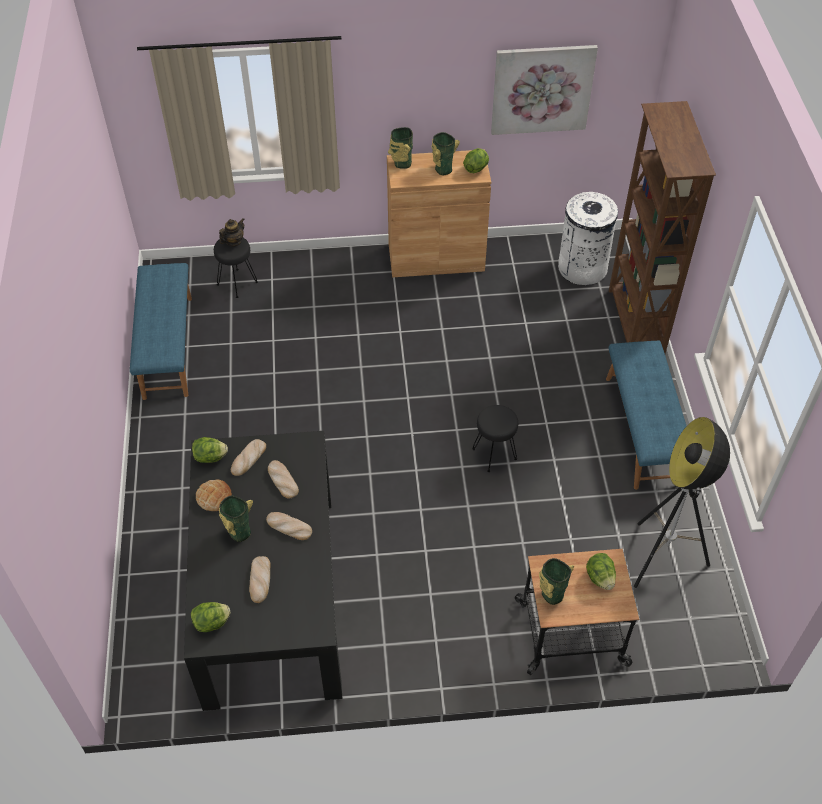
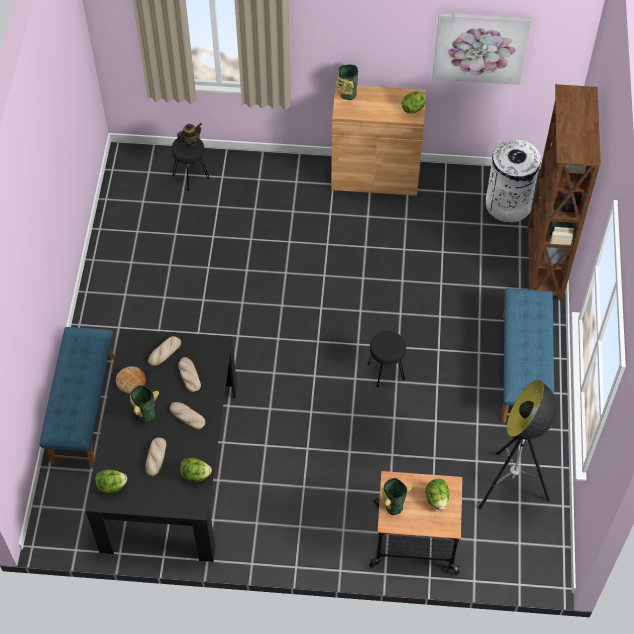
camera: 10 degrees right, 5 degrees up
blue bench [130,263,192,400] -> blue bench moved to [39,327,115,468]
lettuce [192,437,228,463] -> lettuce moved to [180,458,212,482]
vase [431,132,460,175] -> none

